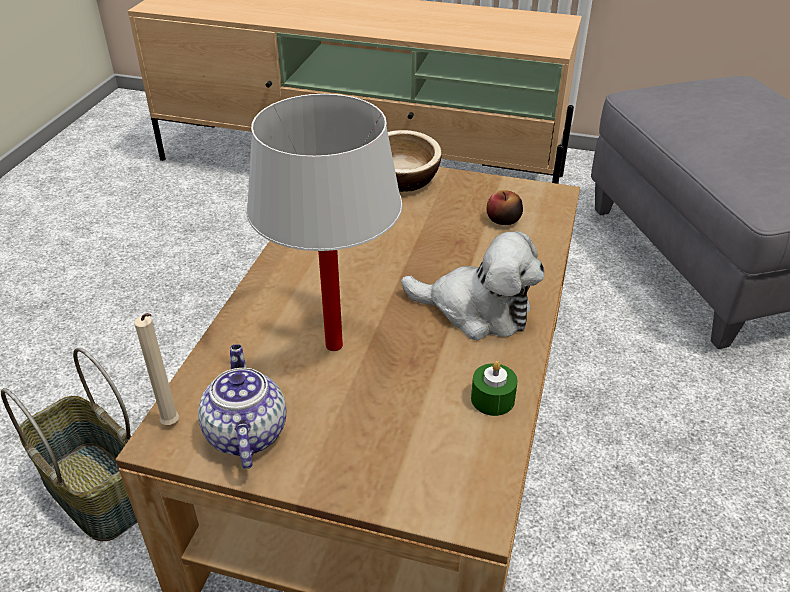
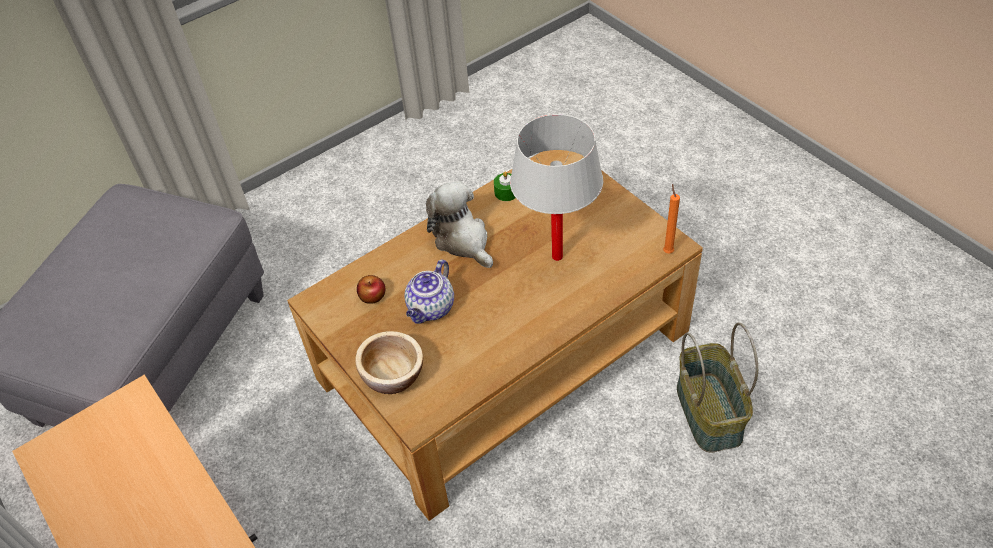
camera: 140 degrees left, 10 degrees up
beige candle [134,313,179,425] -> orange candle [663,184,680,253]
teapot [198,344,287,469] -> teapot moved to [404,260,454,324]

